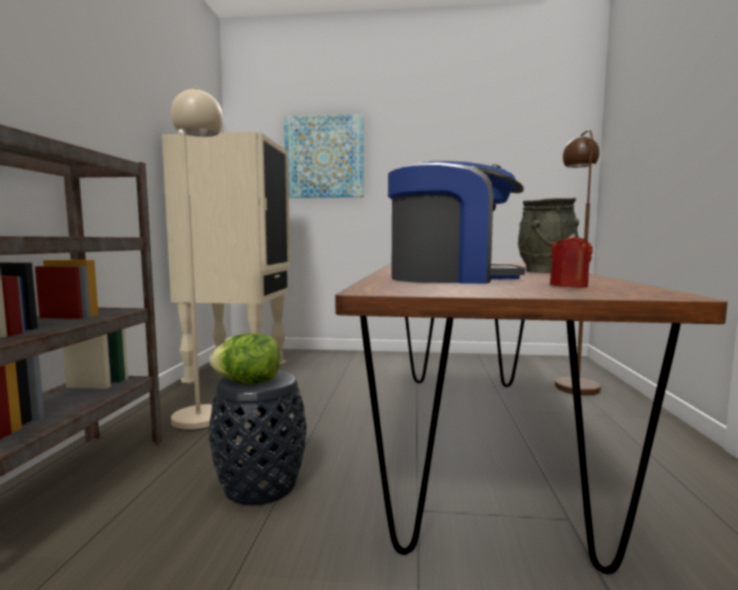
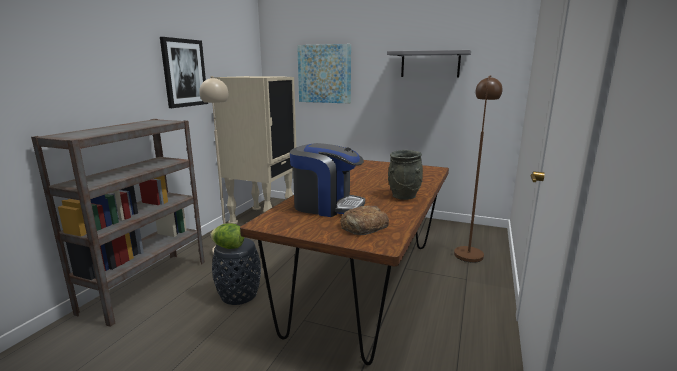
camera: 15 degrees right, 10 degrees up
red candle [550,234,593,288] -> bread [340,205,389,235]
none -> picture [160,37,208,108]
none -> grey shelf [387,50,471,77]

